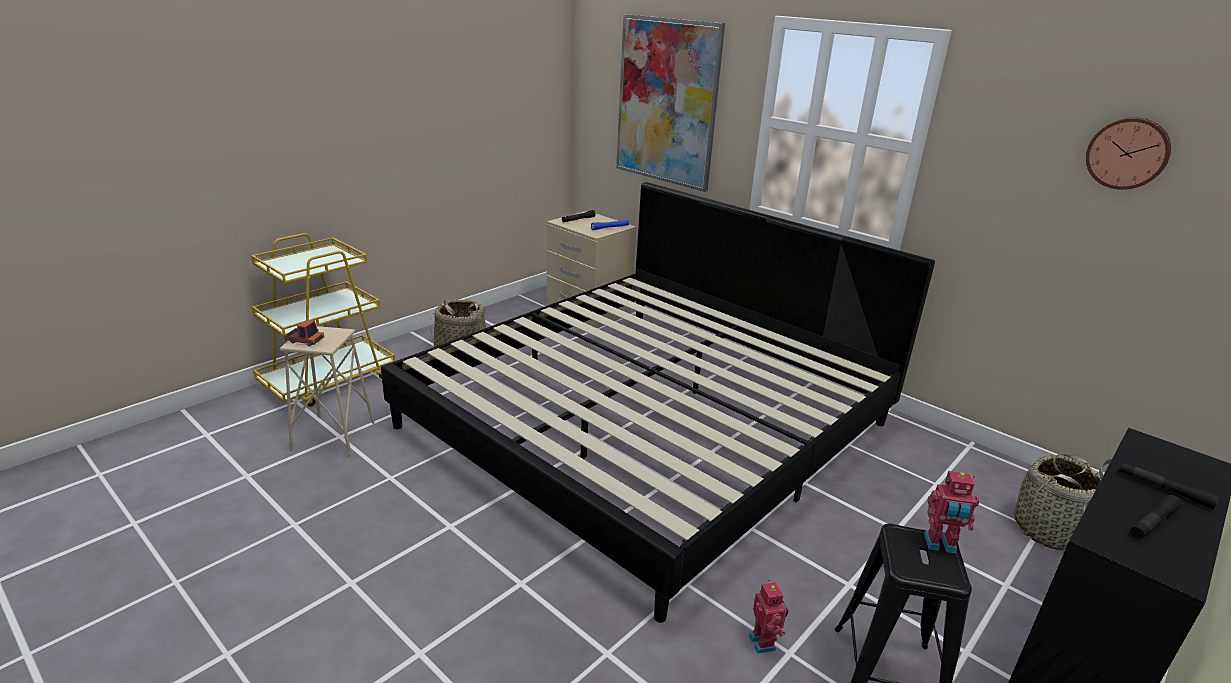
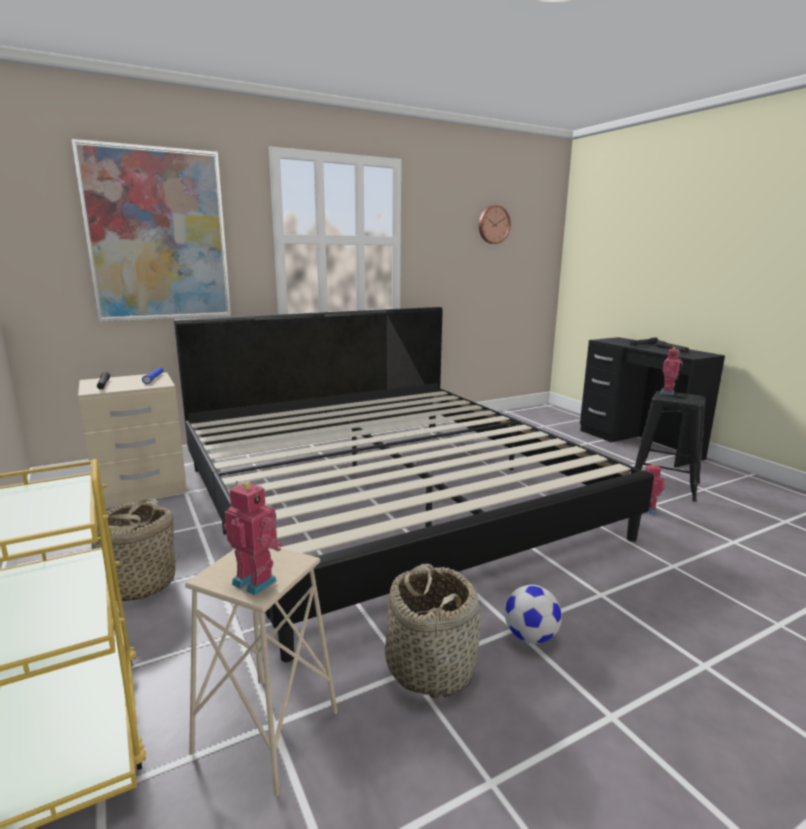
camera: 70 degrees left, 10 degrees down
toy truck [284,320,324,346] -> toy robot [224,481,283,596]
basket [1014,453,1101,550] -> basket moved to [385,564,481,699]
none -> football [505,585,562,644]

